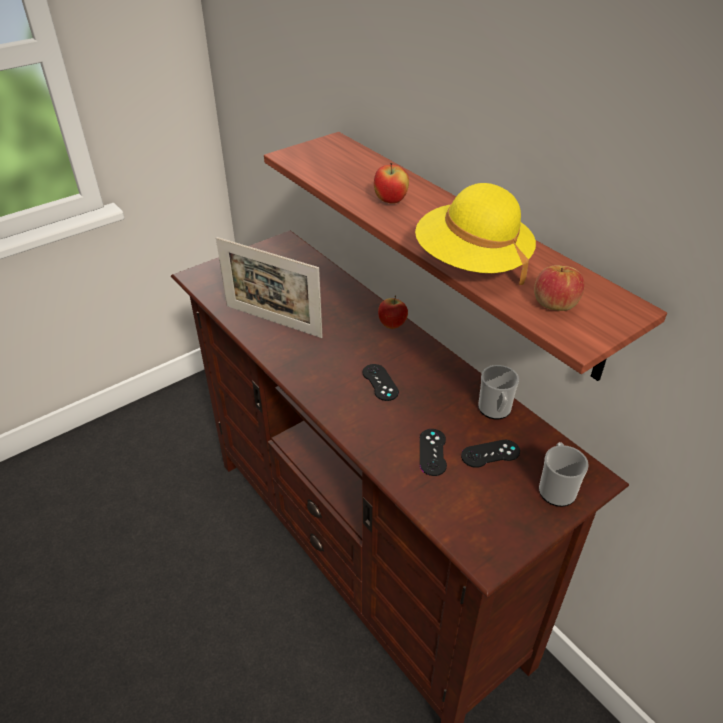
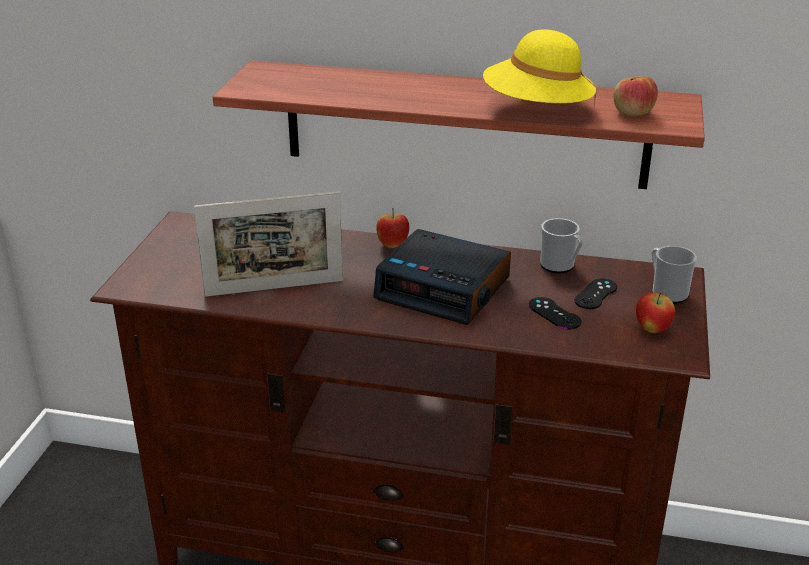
camera: 40 degrees left, 10 degrees down
black game controller [363,364,399,401] -> alarm clock [373,229,511,325]
apple [374,163,409,204] -> apple moved to [636,293,675,333]

